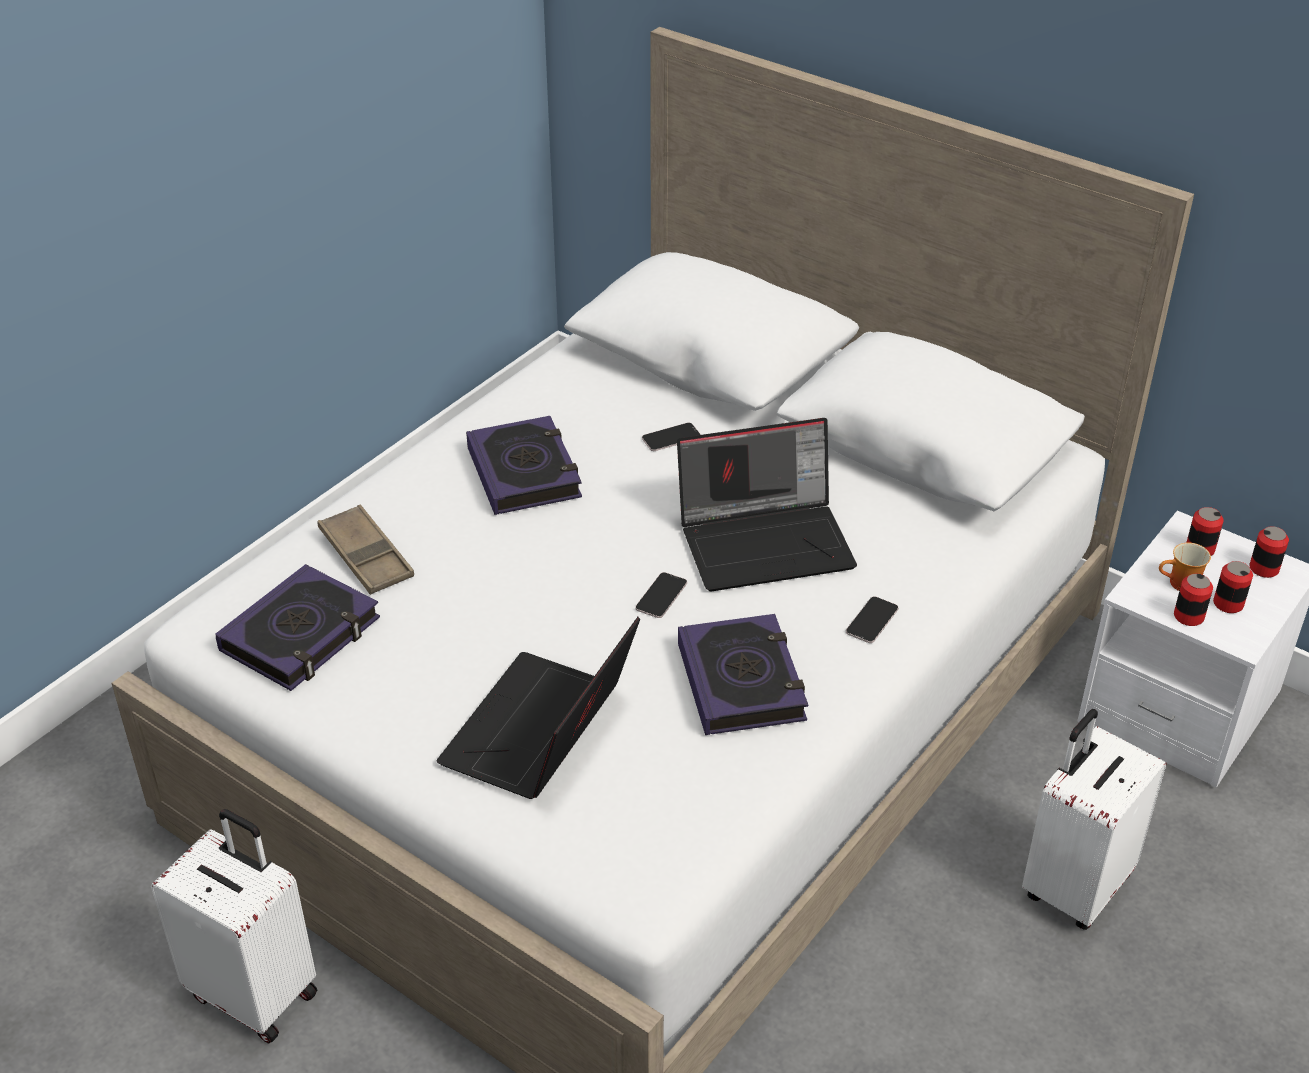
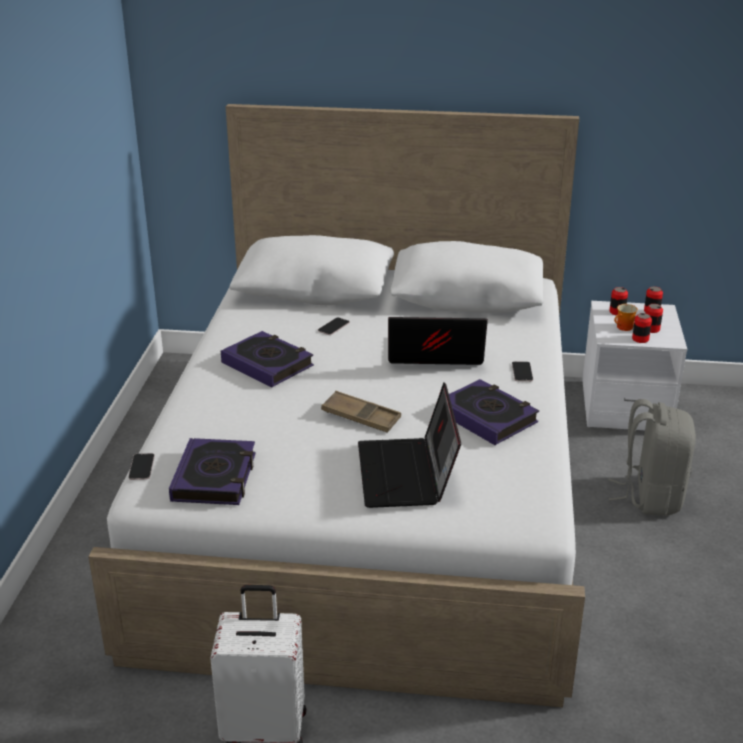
camera: 30 degrees left, 10 degrees down
brown tray [317,504,414,595] -> brown tray moved to [321,391,401,433]
phone [635,572,687,618] -> phone moved to [128,453,155,480]
laptop [677,418,857,592] -> laptop turned 135 degrees counterclockwise [388,317,488,365]
white suitcase [1022,709,1166,930] -> grey backpack [608,399,696,516]

